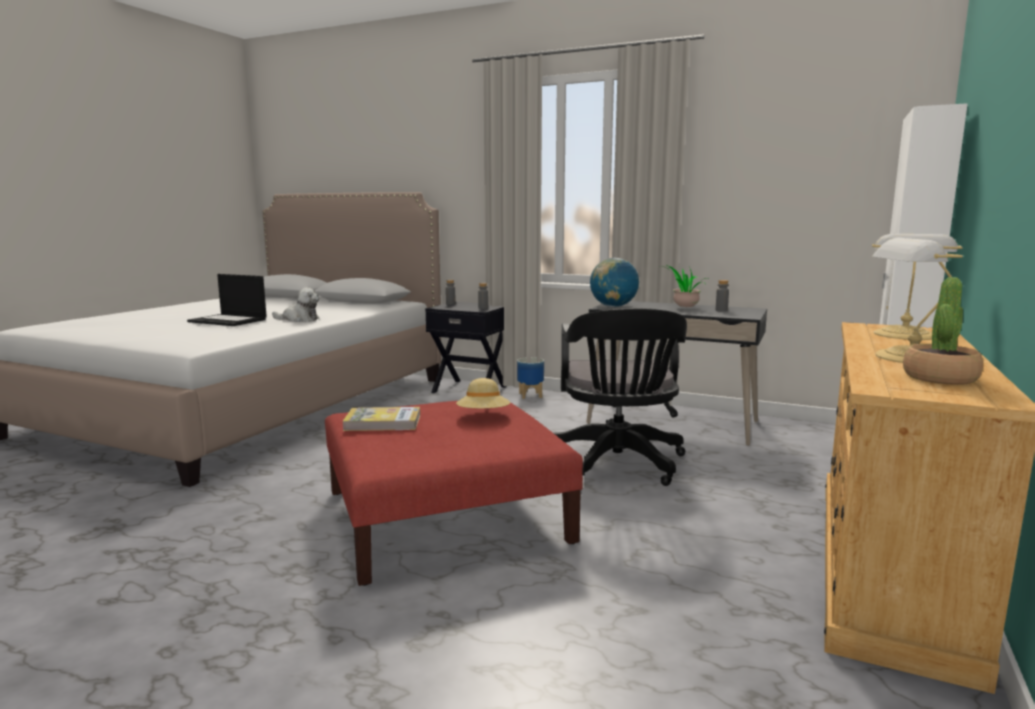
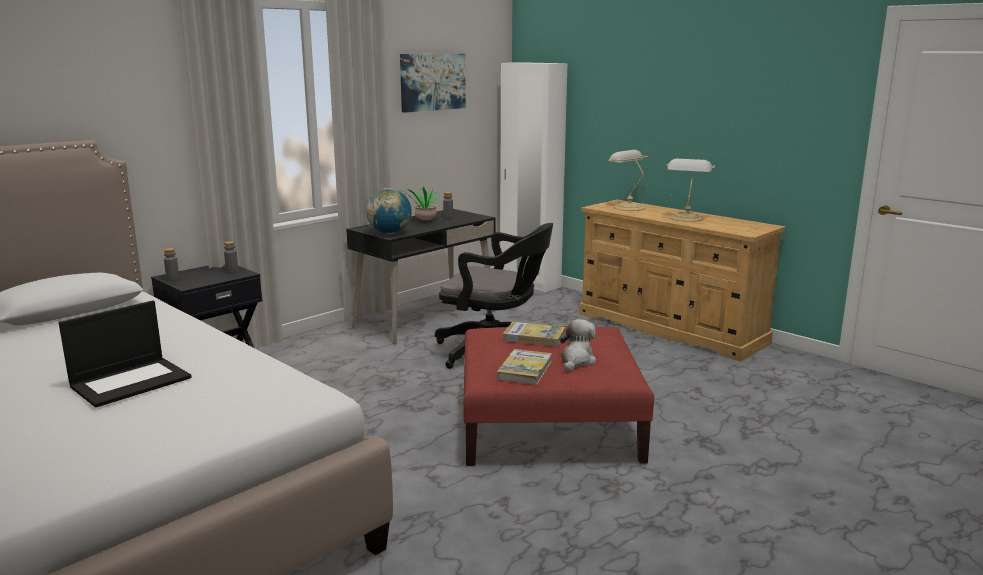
camera: 70 degrees left, 5 degrees up
plush toy [272,288,319,322] -> plush toy moved to [560,319,596,372]
beige hat [456,378,510,408] -> book [503,322,566,347]
planter [517,357,544,399] -> none
potted plant [903,277,983,385] -> none
none -> picture [400,54,466,113]

